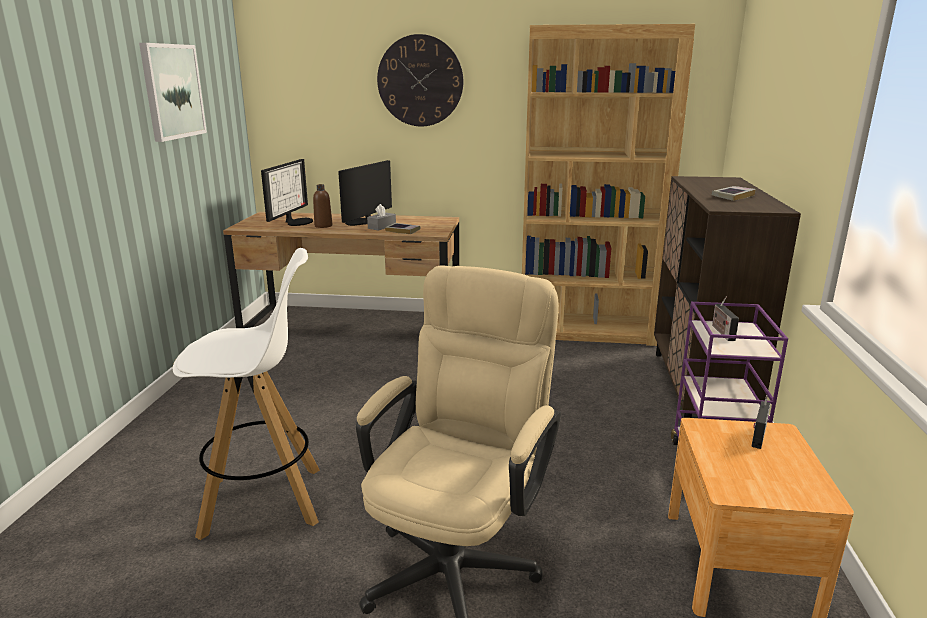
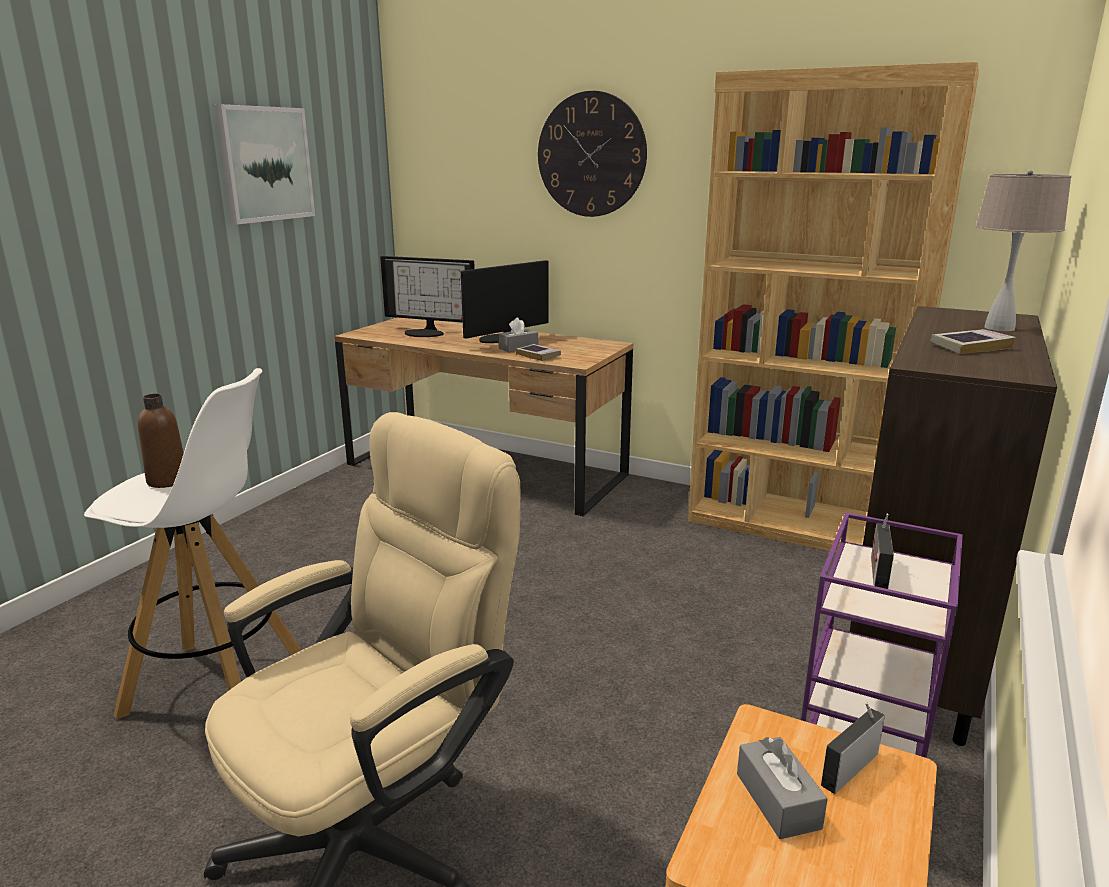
camera: 20 degrees right, 0 degrees up
monitor [261,159,313,226] -> monitor turned 75 degrees clockwise [380,256,475,337]
brown bottle [313,184,332,228] -> brown bottle moved to [138,394,184,488]
none -> grey tissue box [737,737,828,839]
none -> beige table lamp [976,170,1072,331]

